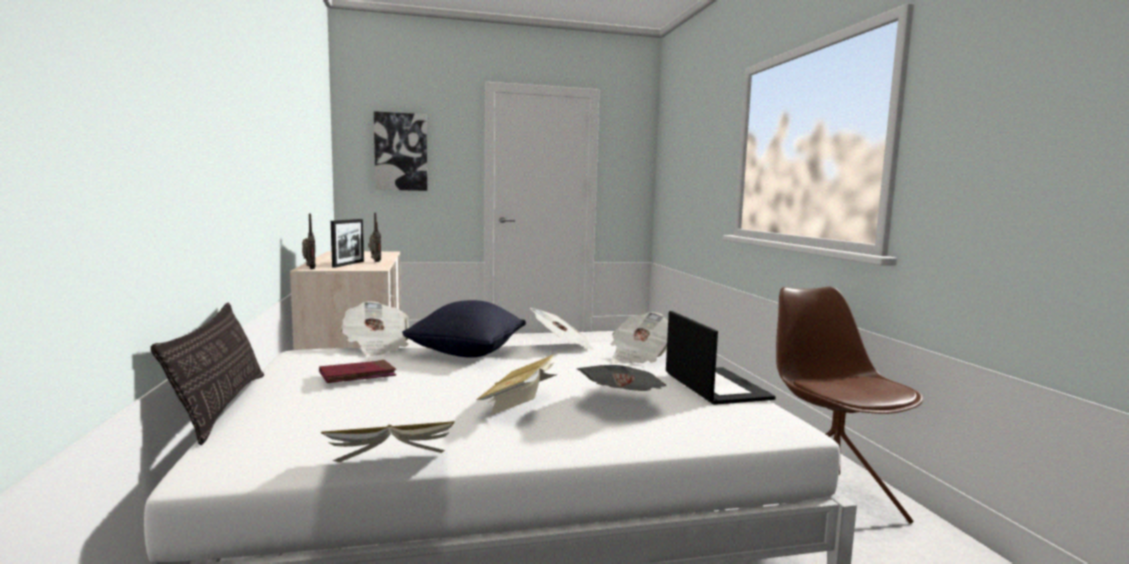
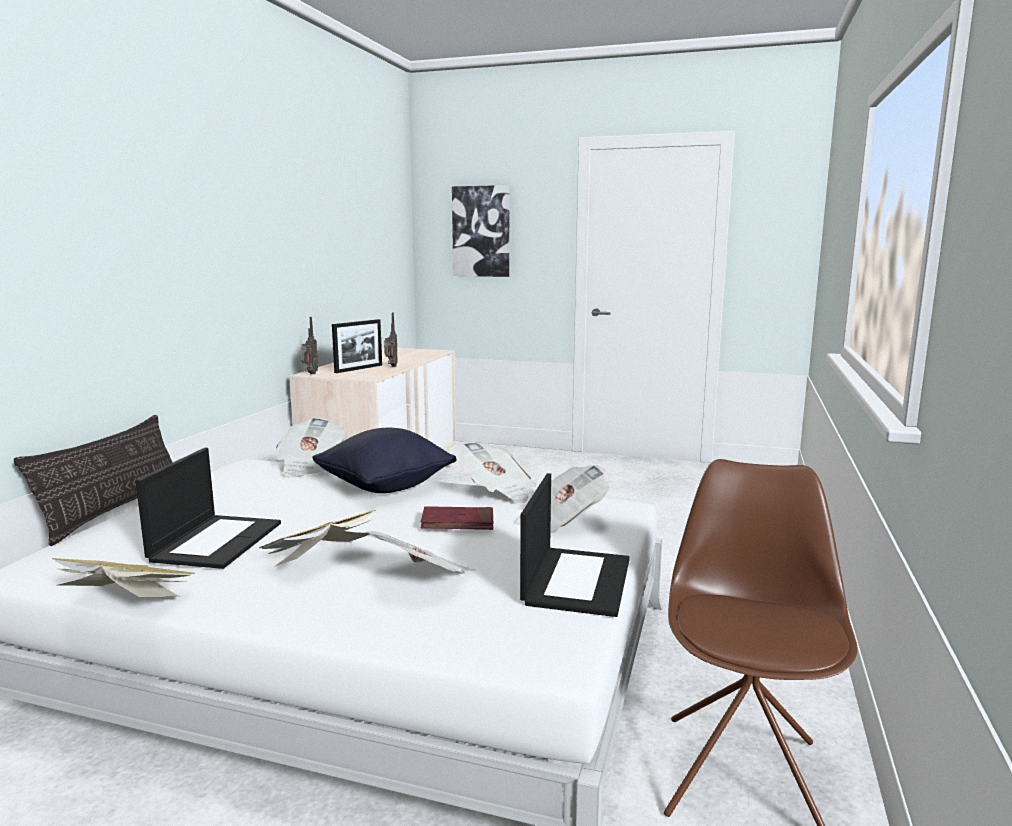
camera: 30 degrees right, 5 degrees up
red book [319,360,396,383] -> red book moved to [421,506,493,530]
none -> laptop [136,448,281,569]

